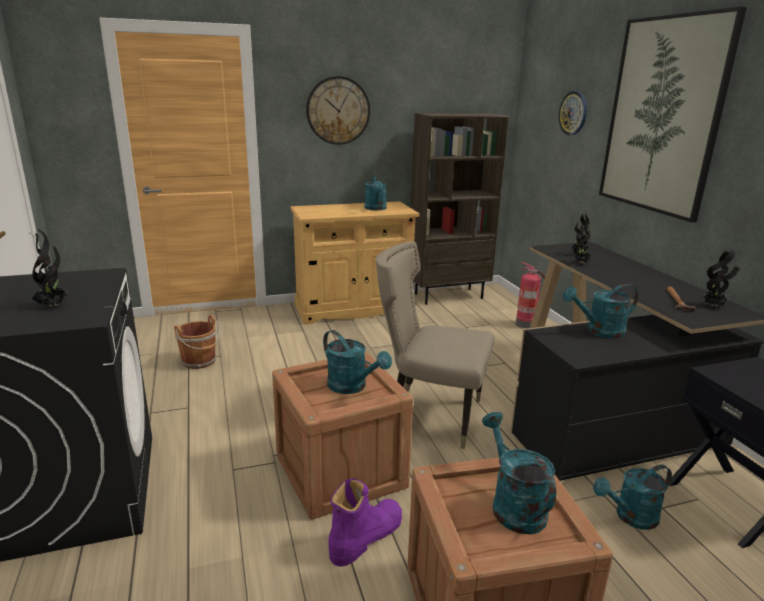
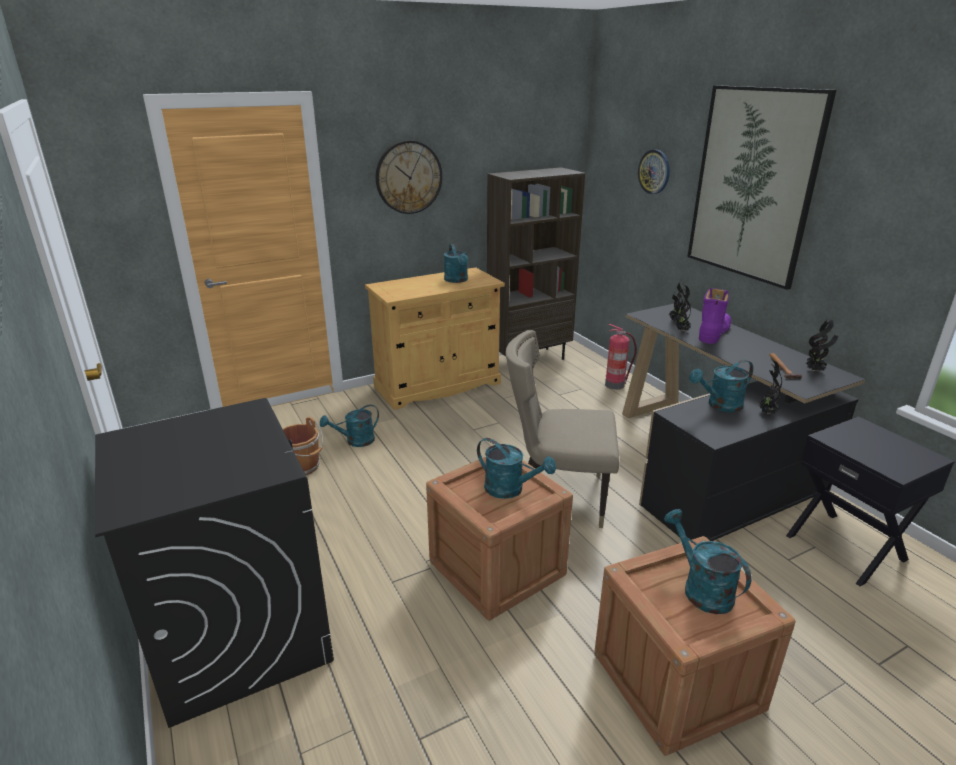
camera: 10 degrees left, 5 degrees up
potted plant [28,229,68,306] -> potted plant moved to [758,361,782,414]
purple boot [328,478,402,567] -> purple boot moved to [699,288,731,344]
turquoise watering can [593,465,672,530] -> turquoise watering can moved to [320,404,379,447]

